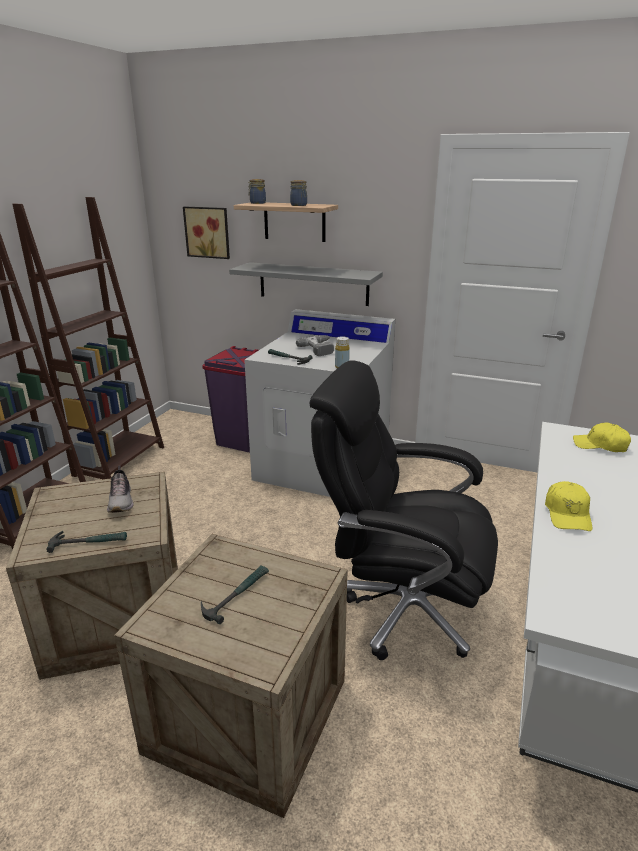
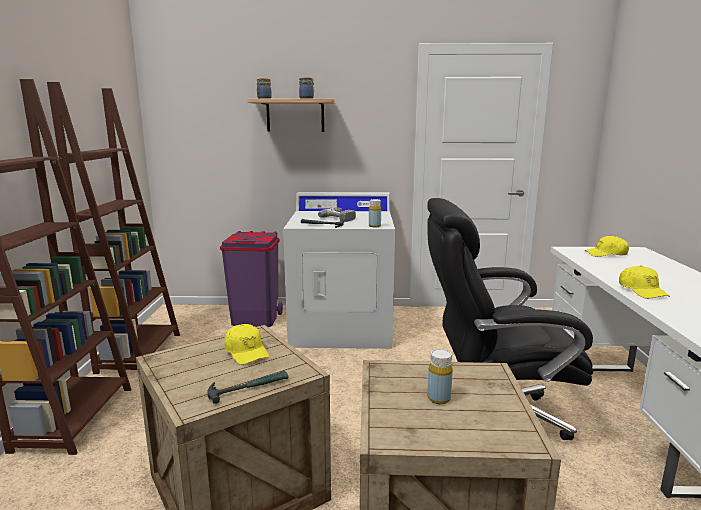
camera: 20 degrees left, 10 degrees down
shoe [107,465,133,513] -> yellow cap [224,324,269,365]
picture [183,206,230,259] -> none
hammer [201,565,269,624] -> yellow bottle [427,349,453,404]
grey shelf [229,262,383,306] -> none

